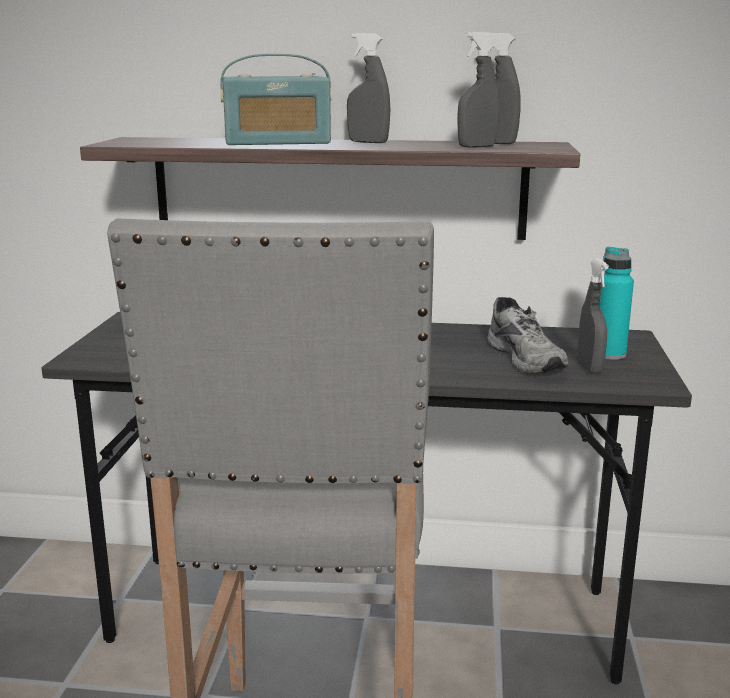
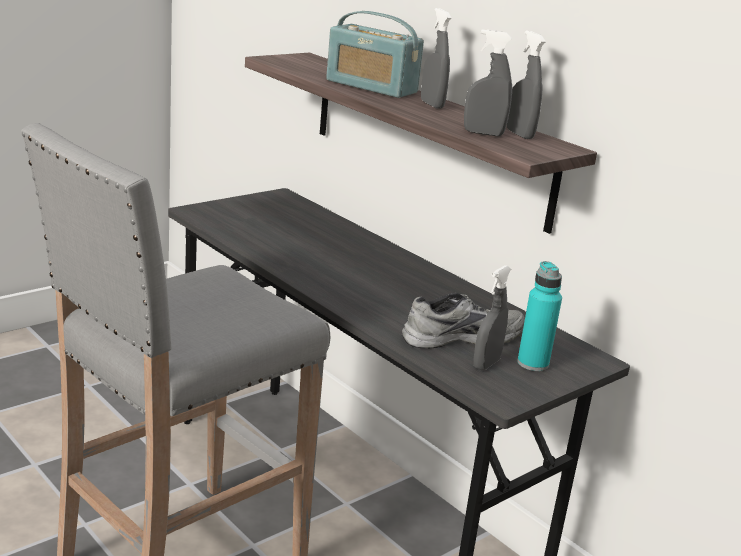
camera: 40 degrees right, 5 degrees up
grey shoe [487,297,568,373] -> grey shoe turned 135 degrees counterclockwise [402,293,525,348]

